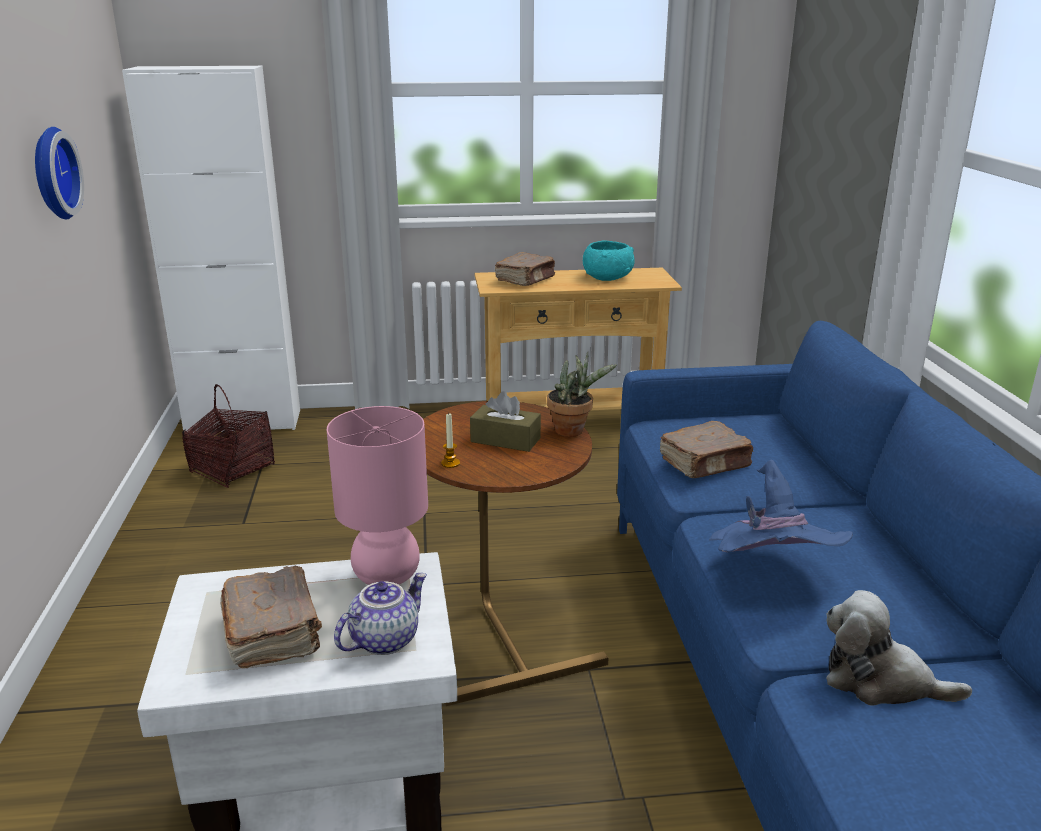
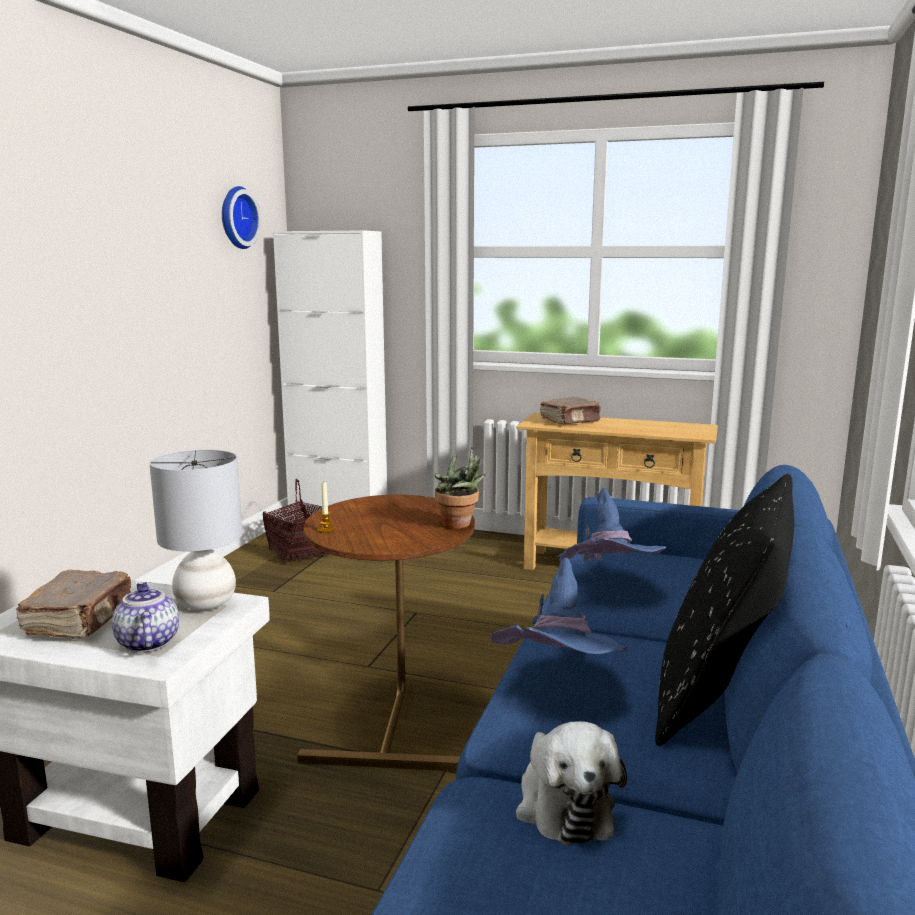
camera: 25 degrees right, 10 degrees down
wall clock [35,127,84,220] -> wall clock moved to [222,186,261,249]
pink table lamp [327,406,428,585] -> grey table lamp [149,449,243,610]
teapot [334,573,427,655] -> teapot turned 90 degrees counterclockwise [112,582,179,653]
brown tissue box [470,391,541,452] -> none
turquoise bowl [583,240,634,281] -> none
brown book [660,421,754,478] -> blue hat [556,488,667,562]
plush toy [826,590,972,706] -> plush toy turned 150 degrees counterclockwise [516,721,627,846]
none -> black pillow [655,474,794,746]

